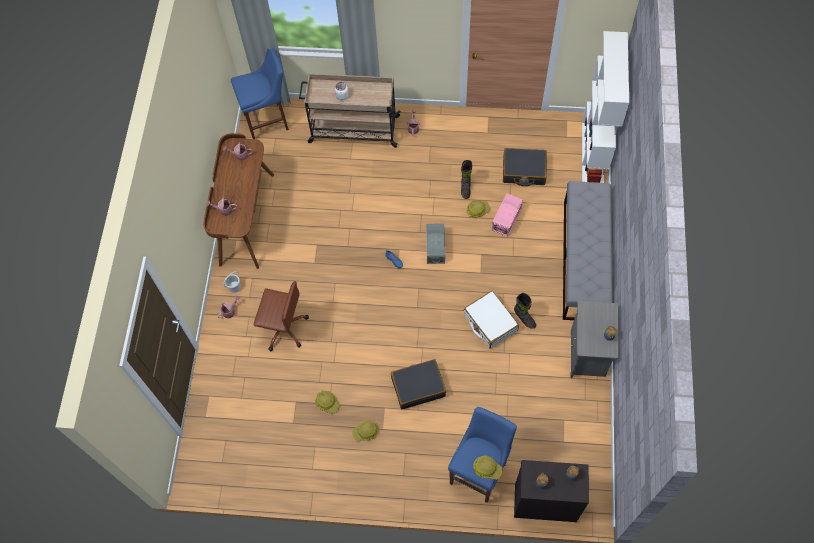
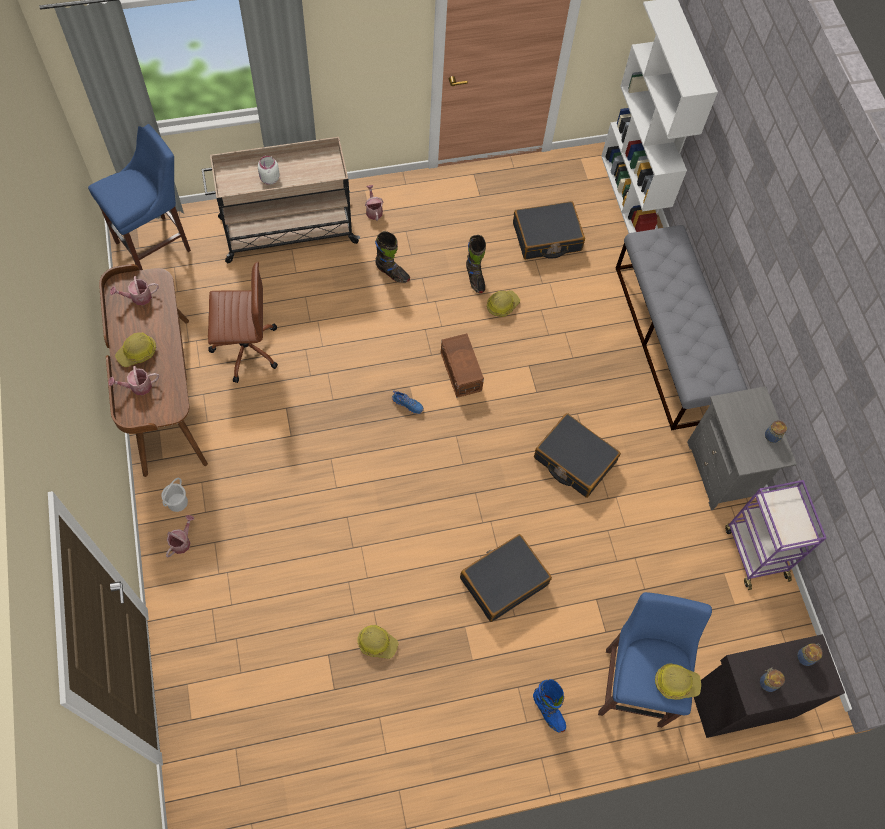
camera: 25 degrees left, 0 degrees up
brown office chair [254,281,309,351] -> brown office chair moved to [208,262,278,383]
hard hat [352,420,379,442] -> hard hat moved to [115,333,156,367]
grey storage box [426,223,445,264] -> brown storage box [441,333,484,398]
white suitcase [464,291,519,349] -> black suitcase [534,413,621,498]
pink storage box [492,194,523,236] -> none
black boot [514,293,536,329] -> black boot moved to [375,231,410,283]
none -> blue boot [533,679,566,733]
none -> purple cart [725,480,826,590]

